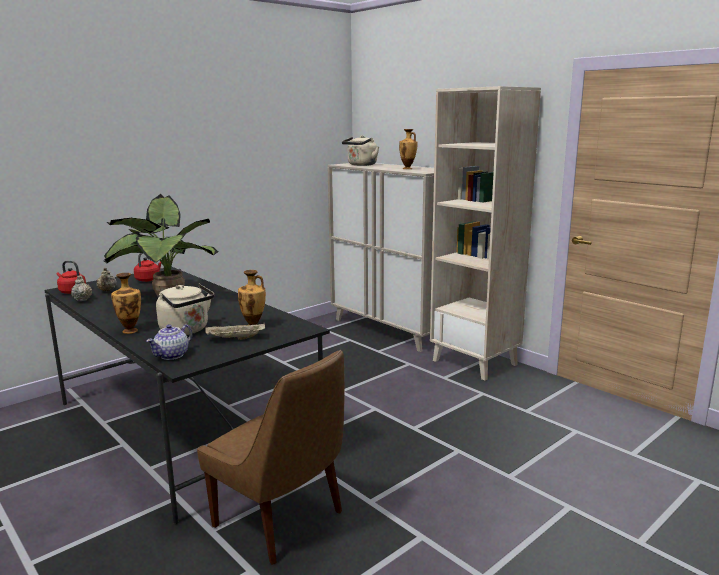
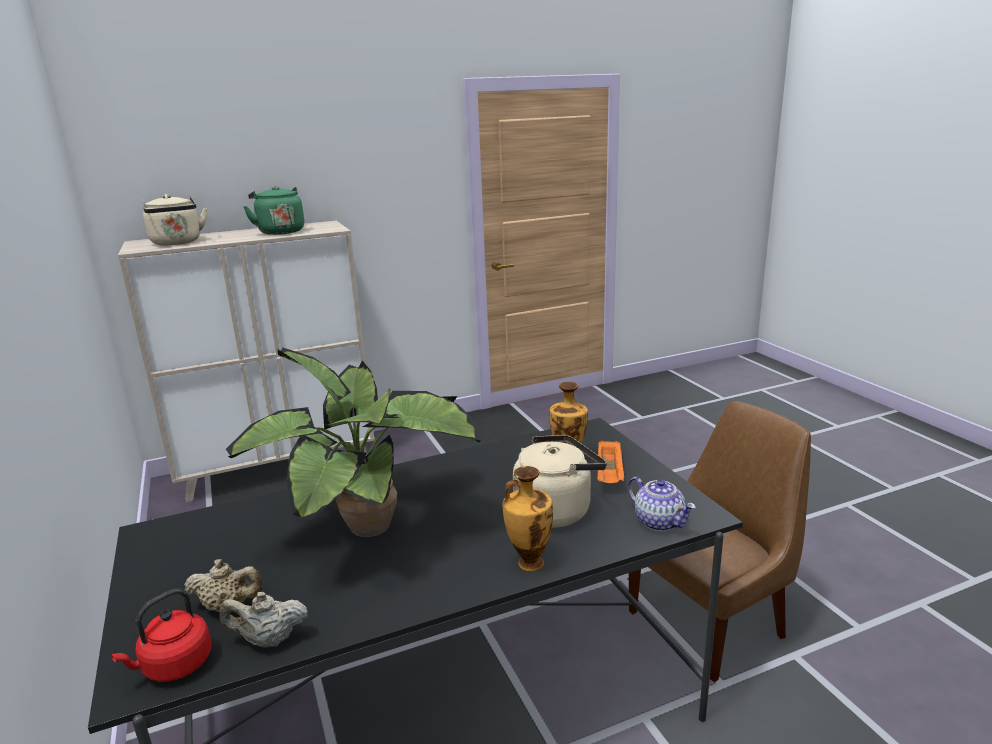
camera: 70 degrees left, 5 degrees up
red kettle [134,253,161,282] -> none
beige tray [205,323,265,340] -> orange tray [597,439,625,483]
vase [399,129,417,169] -> green kettle [243,186,304,235]
beige bookcase [430,86,541,381] -> none

